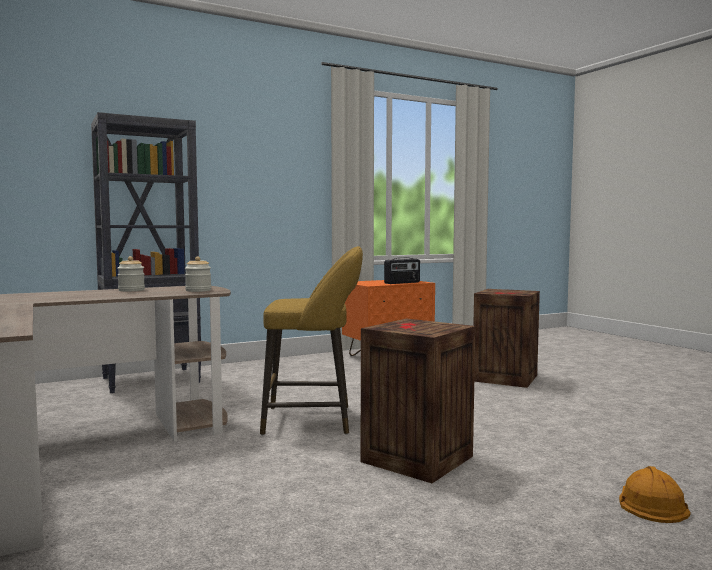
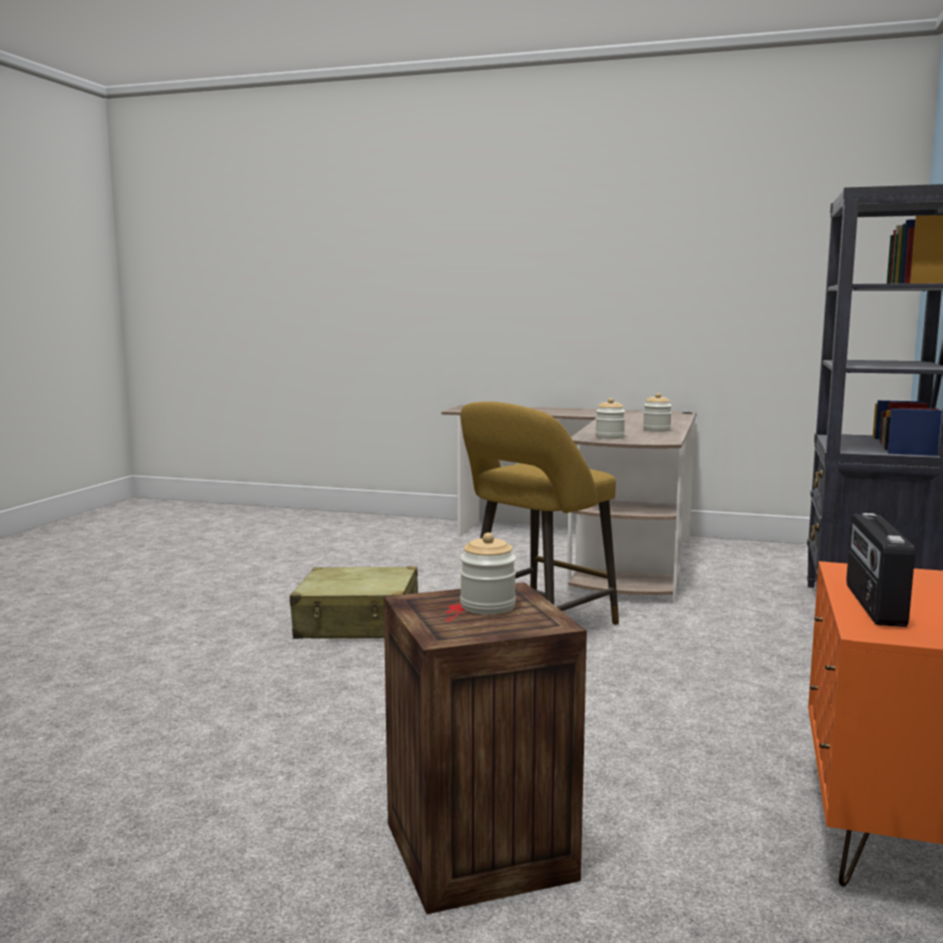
camera: 135 degrees right, 5 degrees up
crate [361,318,475,483] -> beige suitcase [290,566,418,639]
orange hard hat [619,466,690,523] -> none
none -> jar [460,533,516,615]

